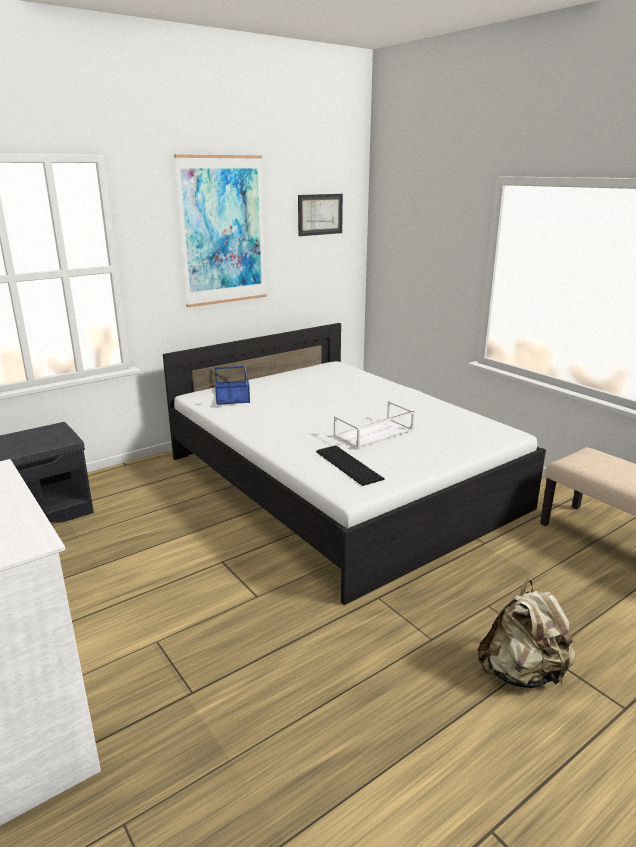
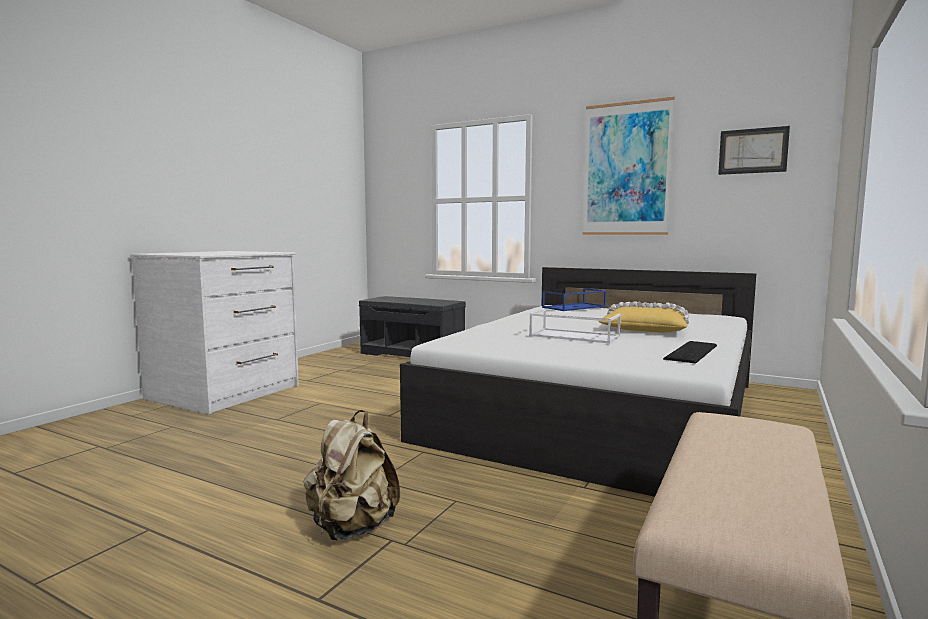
camera: 65 degrees right, 15 degrees down
keyboard [316,445,385,486] -> keyboard moved to [663,341,717,364]
none -> yellow pillow [598,301,689,332]

